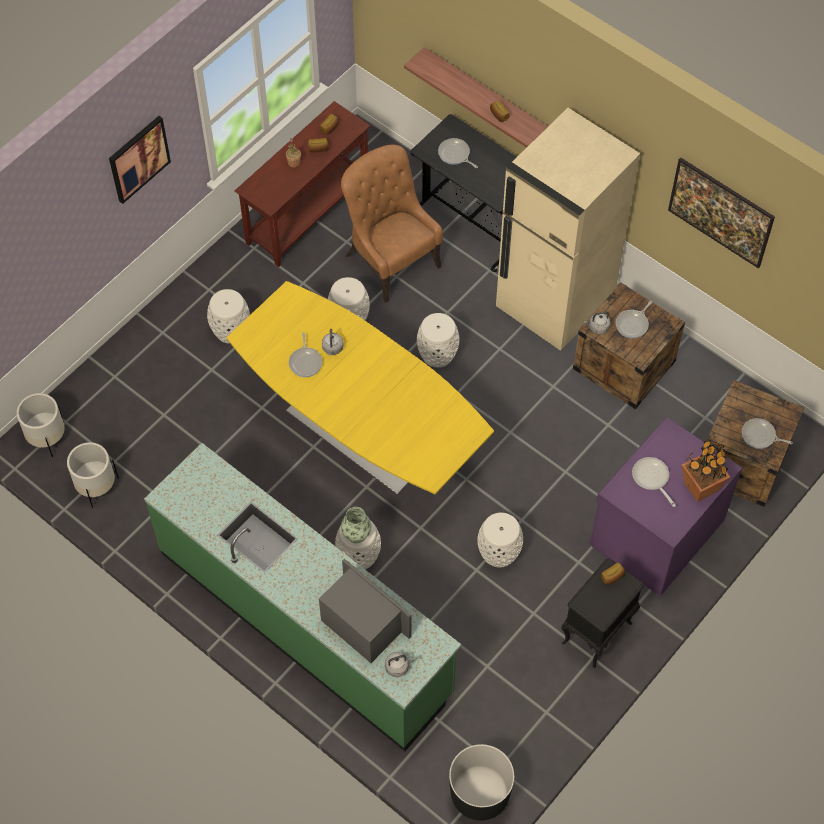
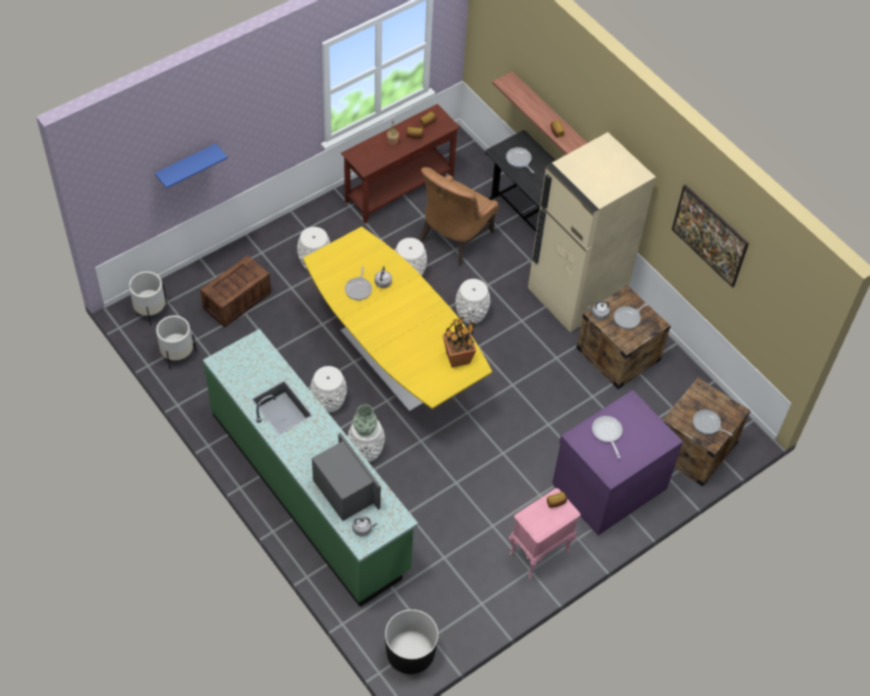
camera: 10 degrees right, 5 degrees down
picture [109,116,171,204] -> none
brown chair [341,145,443,303] -> brown chair turned 120 degrees counterclockwise [418,167,499,266]
white stool [477,512,523,568] -> white stool moved to [310,366,347,413]
black nightstand [561,558,644,669] -> pink nightstand [509,488,581,579]
potted plant [682,440,730,502] -> potted plant moved to [443,317,477,368]
none -> blue shelf [155,143,228,189]
none -> crate [200,255,271,328]

